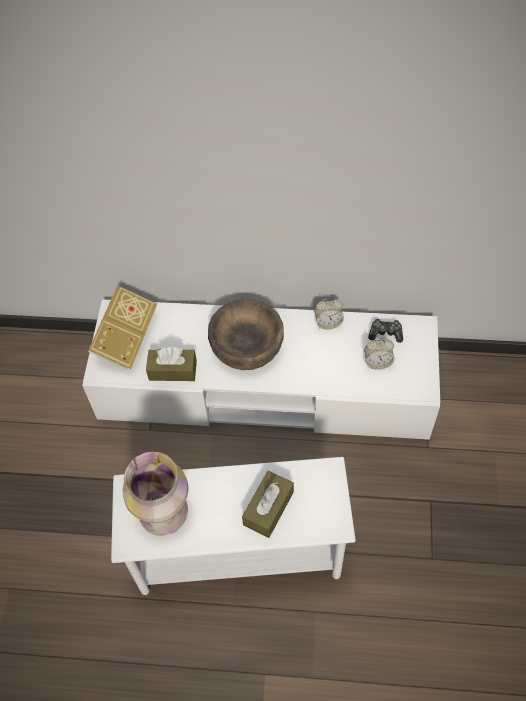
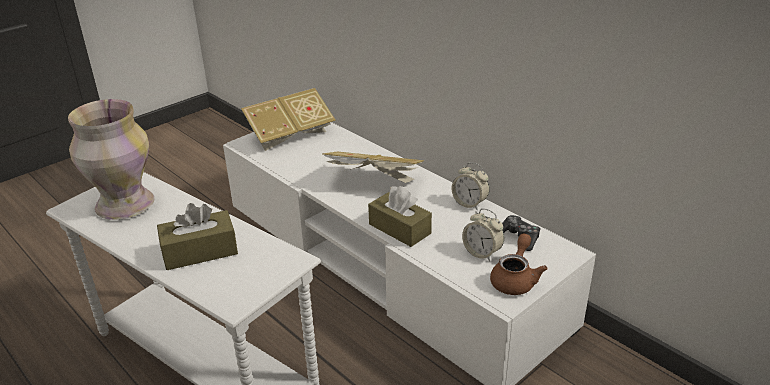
camera: 40 degrees right, 25 degrees down
brown tissue box [146,347,197,381] -> brown tissue box moved to [368,186,432,247]
brown bowl [208,299,284,370] -> book [322,152,424,183]
none -> brown teapot [490,233,548,295]

